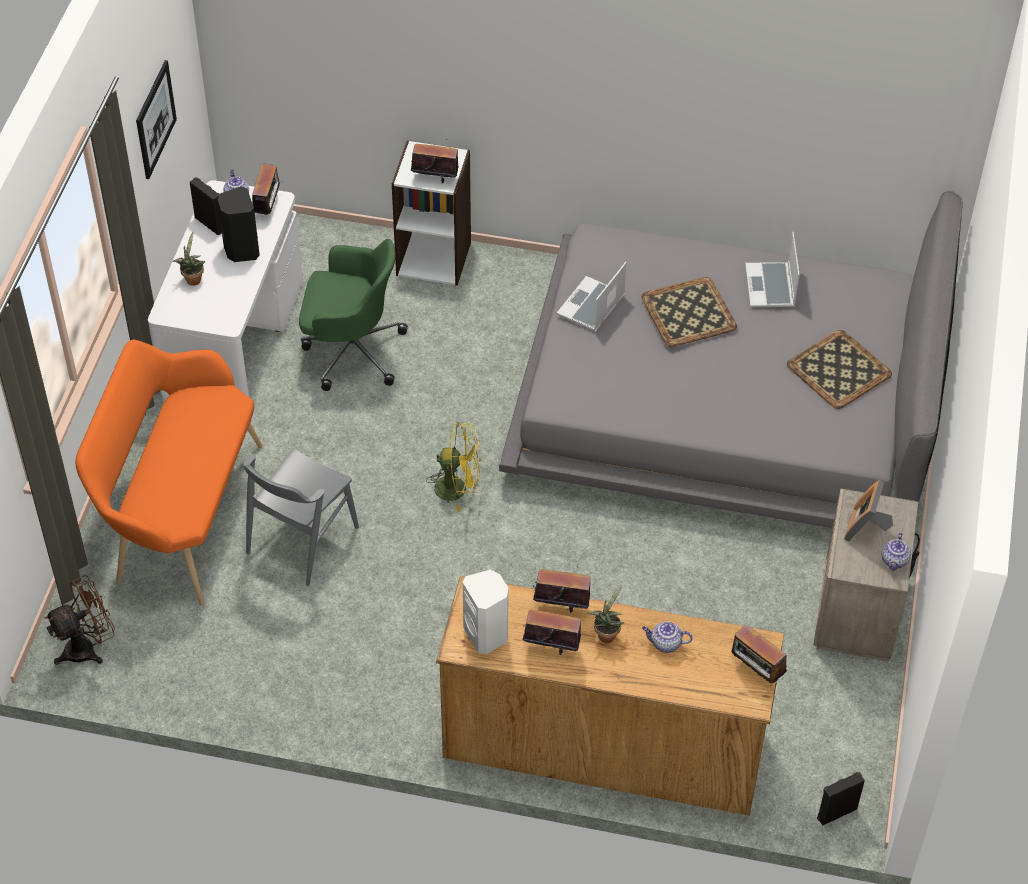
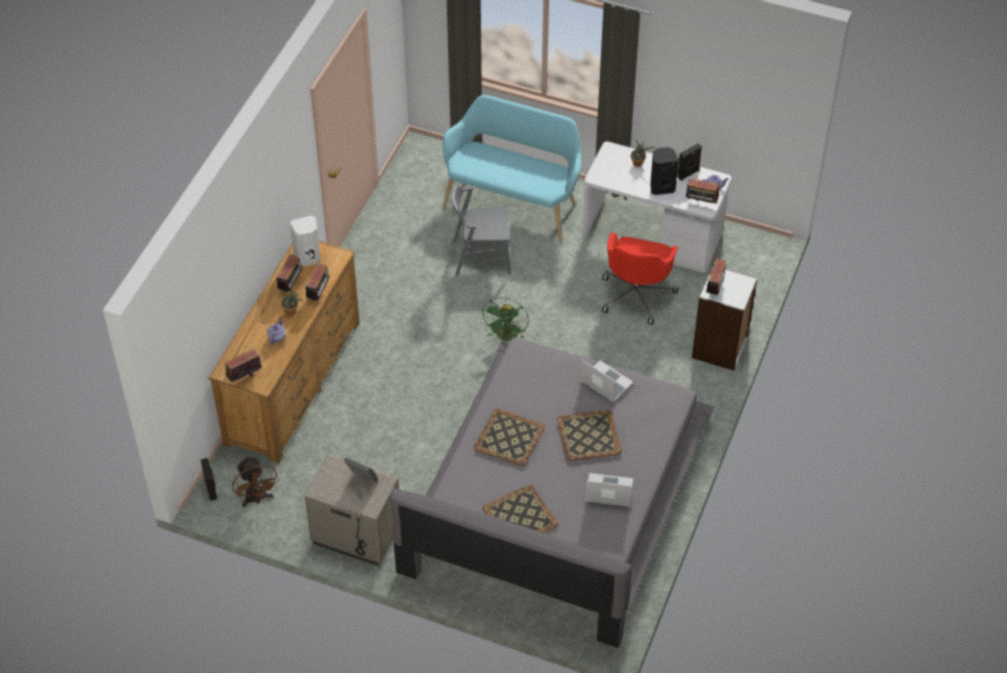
camera: 100 degrees right, 0 degrees up
brown fan [45,575,115,665] -> brown fan moved to [232,456,279,507]
orange bench [76,339,263,606] -> turquoise bench [442,95,581,244]
picture [136,60,177,179] -> none
grey chair [244,448,359,586] -> grey chair turned 45 degrees counterclockwise [452,185,511,277]
green office chair [299,239,408,391] -> red office chair [602,232,678,325]
yellow fan [426,422,481,512] -> green fan [481,297,529,341]
teapot [882,532,911,571] -> none
none -> tray [474,409,545,466]

